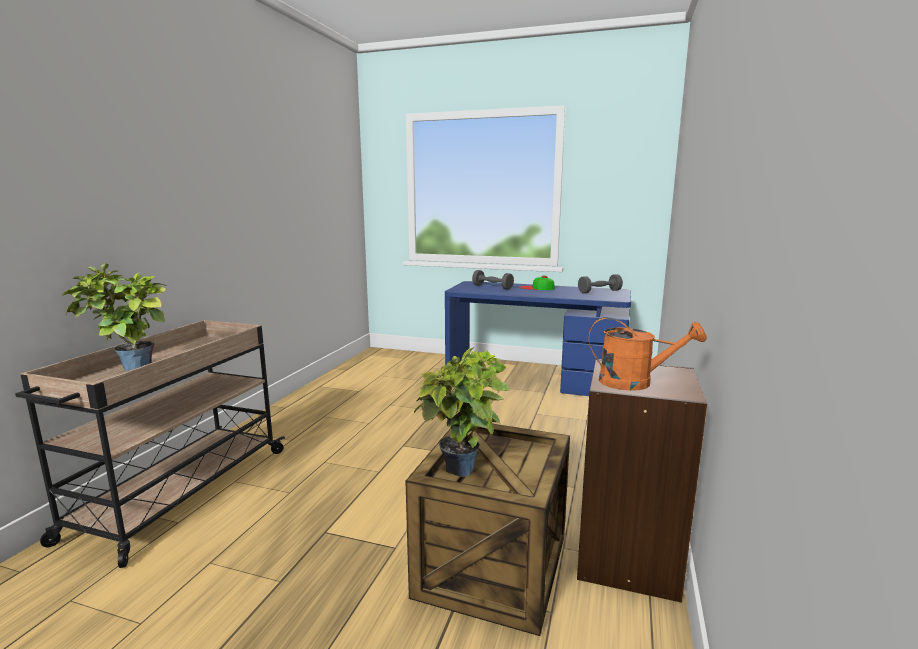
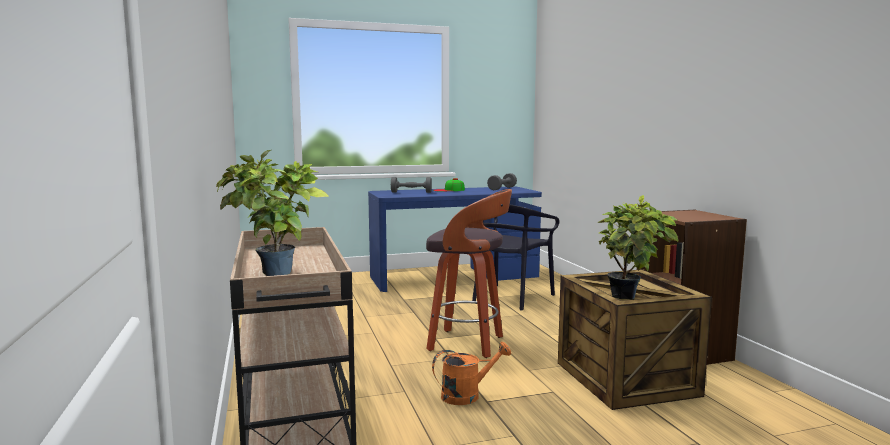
camera: 35 degrees left, 5 degrees down
orange watering can [589,317,707,391] -> orange watering can moved to [432,342,511,405]
none -> stool [426,189,512,358]
none -> black chair [472,205,559,311]

